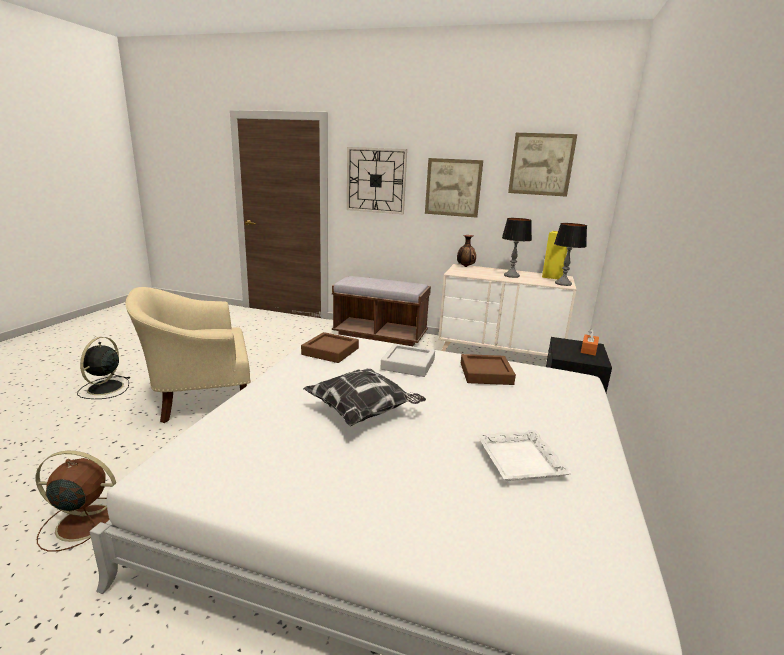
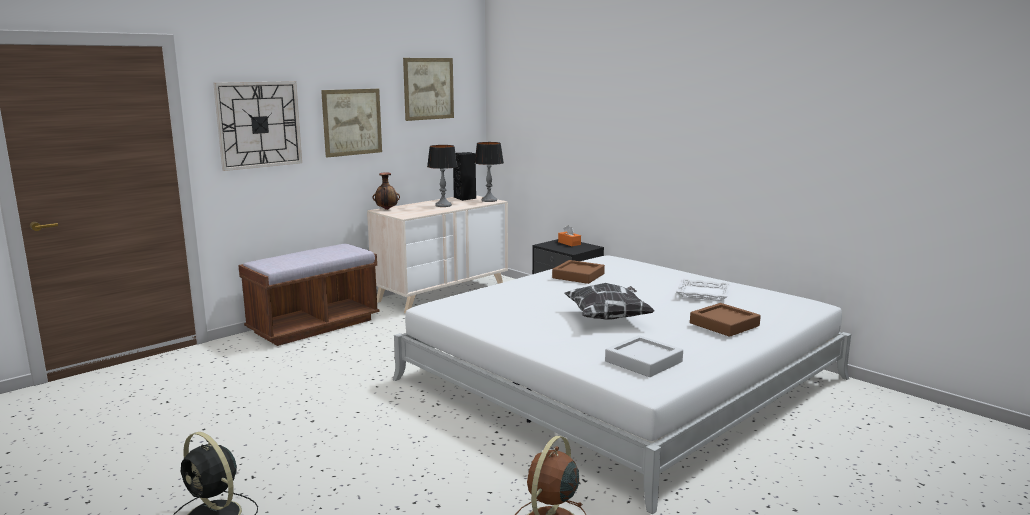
camera: 60 degrees left, 5 degrees down
beige armchair [126,287,251,423] -> none
brown tray [301,332,359,363] -> brown tray moved to [690,303,761,337]
grey tray [380,344,435,377] -> grey tray moved to [605,335,683,377]
yellow speaker [542,231,567,279] -> black speaker [453,152,476,201]

